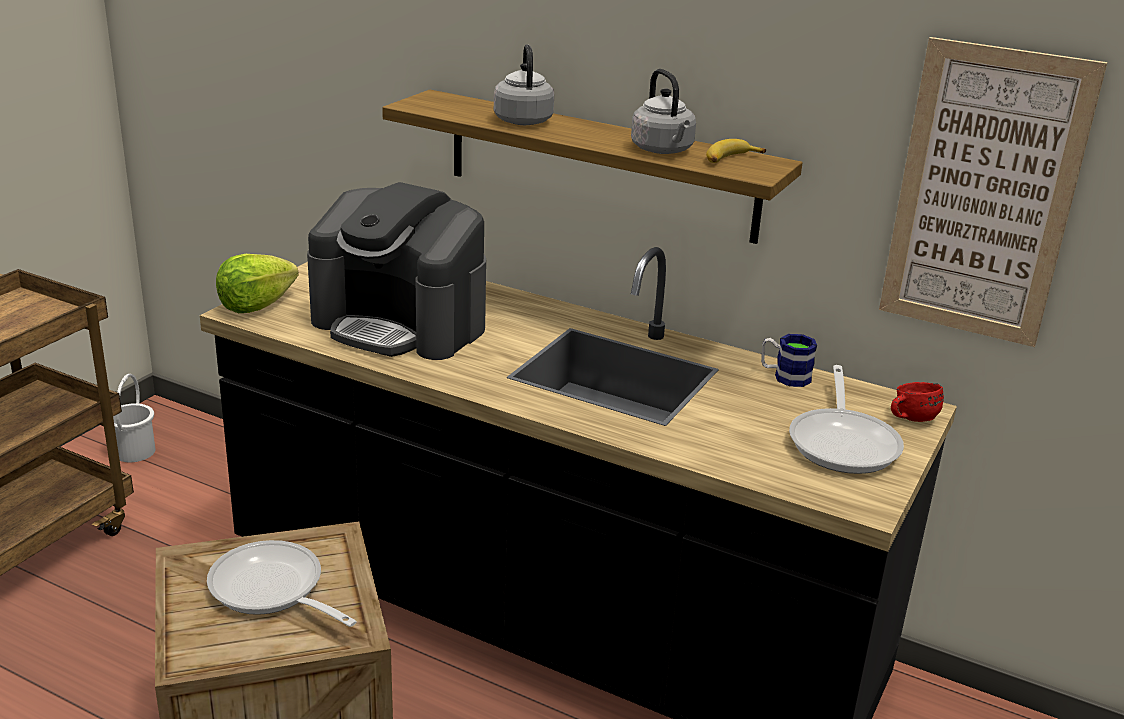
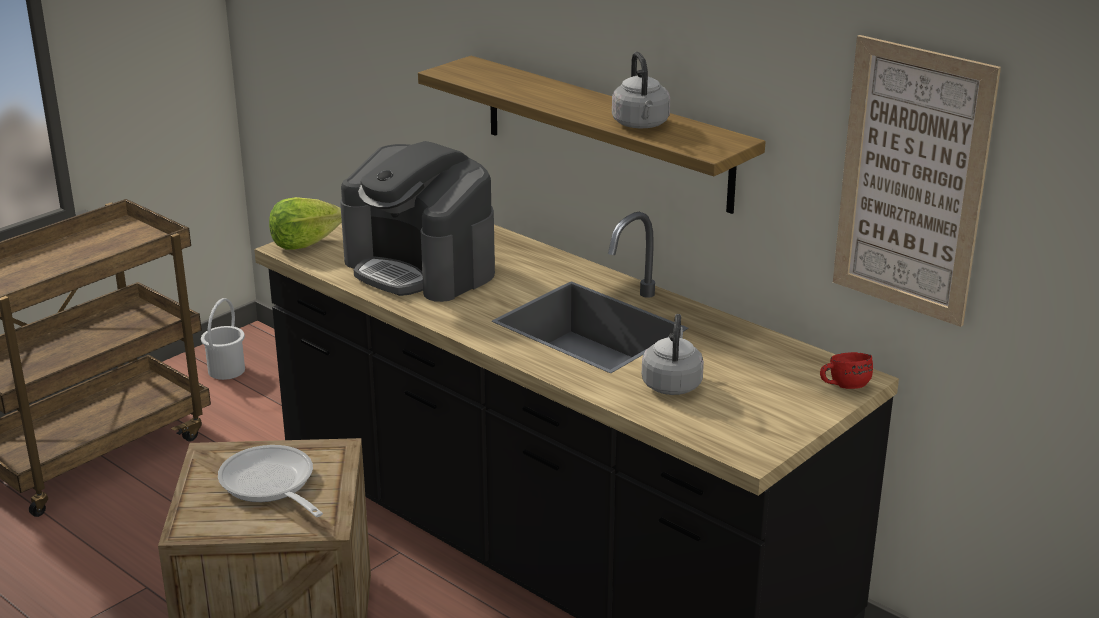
camera: 15 degrees right, 0 degrees up
grey kettle [494,44,554,125] -> grey kettle moved to [642,314,704,395]
banana [706,139,766,163] -> none
mug [761,334,817,387] -> none
frying pan [789,365,904,474] -> none

